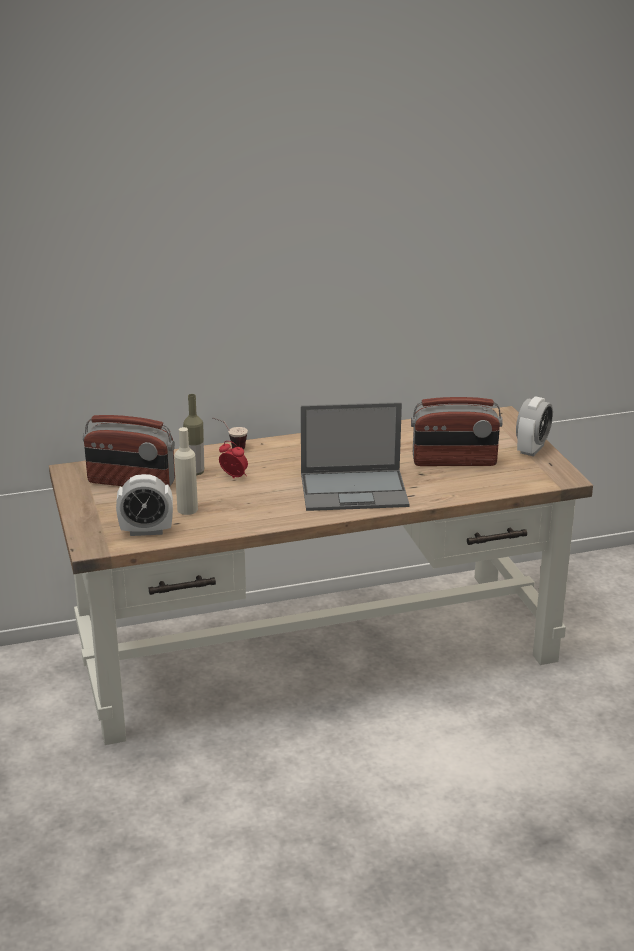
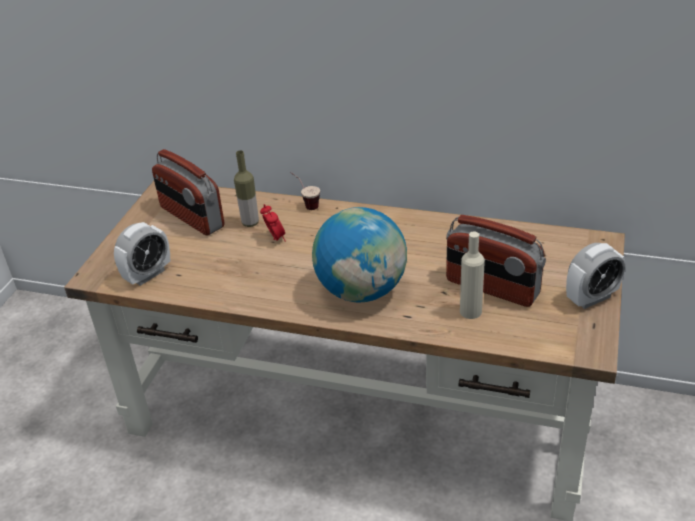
camera: 35 degrees right, 10 degrees up
alarm clock [116,474,173,536] -> alarm clock turned 75 degrees counterclockwise [114,222,170,286]
beige bottle [174,427,198,515] -> beige bottle moved to [460,231,485,319]
laptop [301,402,409,511] -> globe [312,207,407,302]

